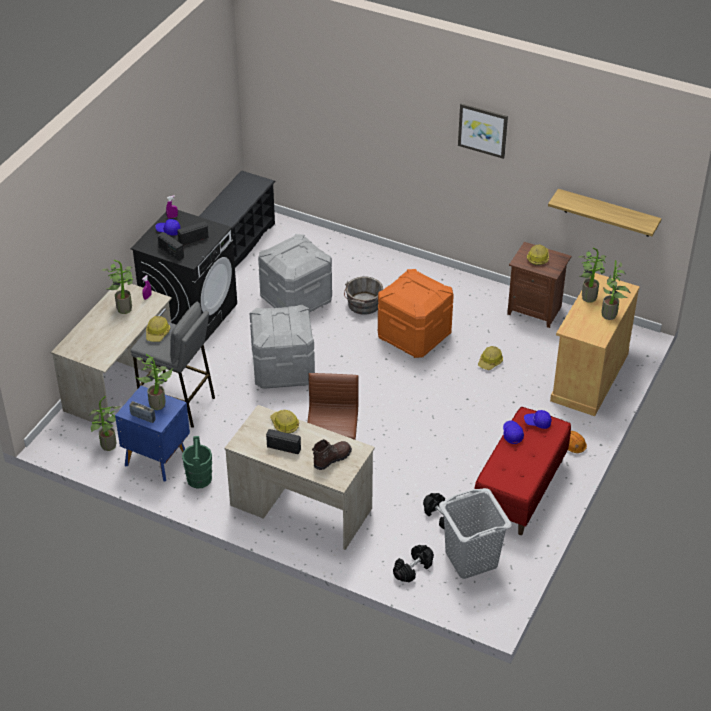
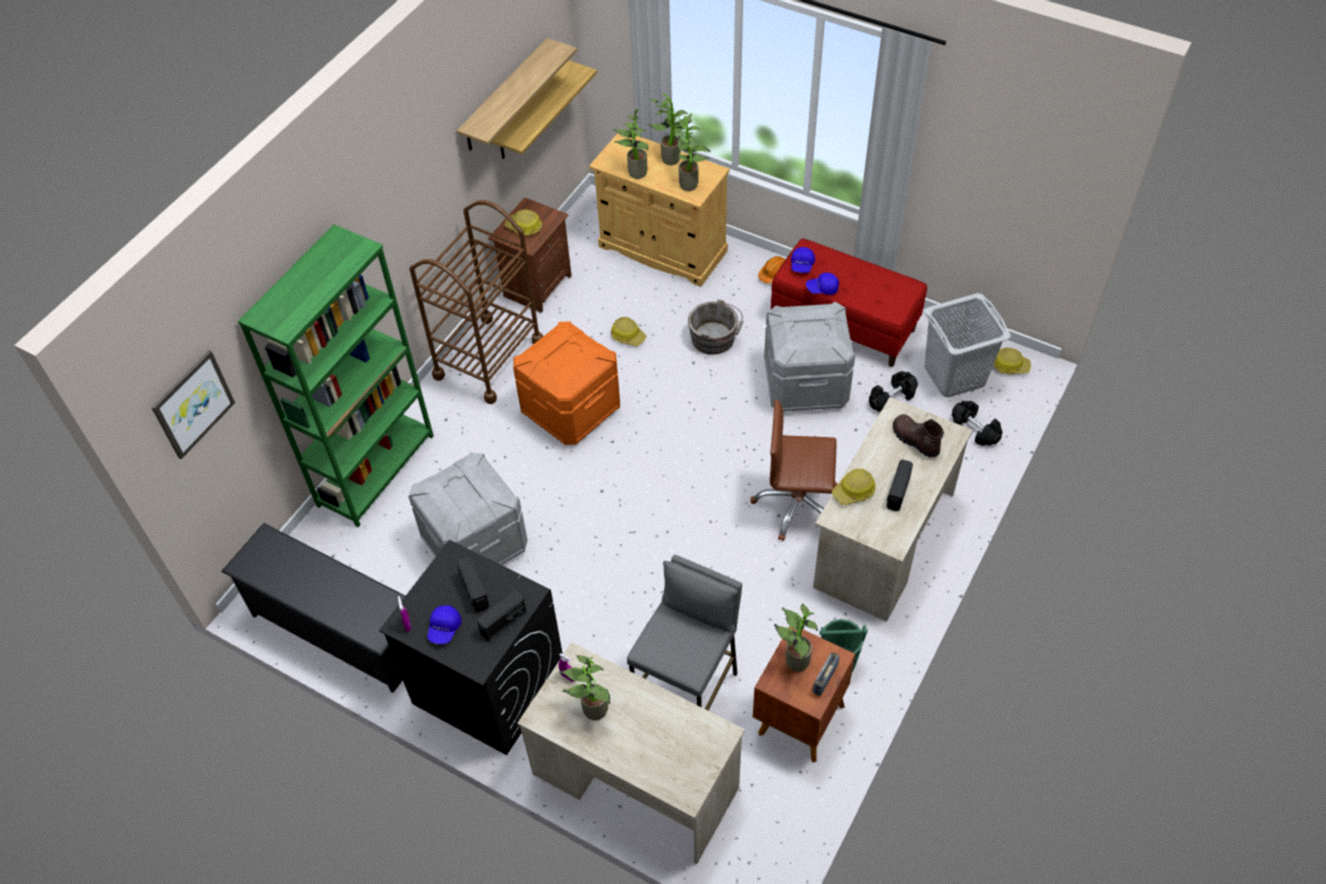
camera: 85 degrees left, 10 degrees up
potted plant [90,396,121,451] -> potted plant moved to [677,115,711,191]
blue nightstand [115,386,190,482] -> brown nightstand [753,626,855,763]
hard hat [146,316,170,342] -> hard hat moved to [993,347,1031,374]
grey storage box [250,304,315,389] -> grey storage box moved to [764,302,855,412]
grey bucket [344,276,383,315] -> grey bucket moved to [688,299,743,355]
picture [458,103,508,159] -> picture moved to [151,350,235,459]
none -> green bookcase [238,225,434,527]
none -> brown cart [410,200,543,404]
none -> shelf [457,38,577,151]

